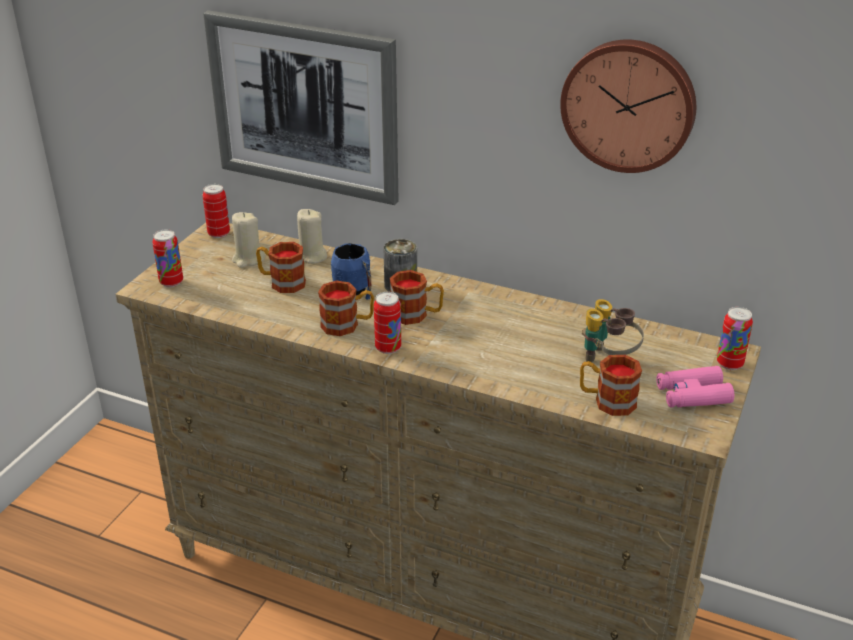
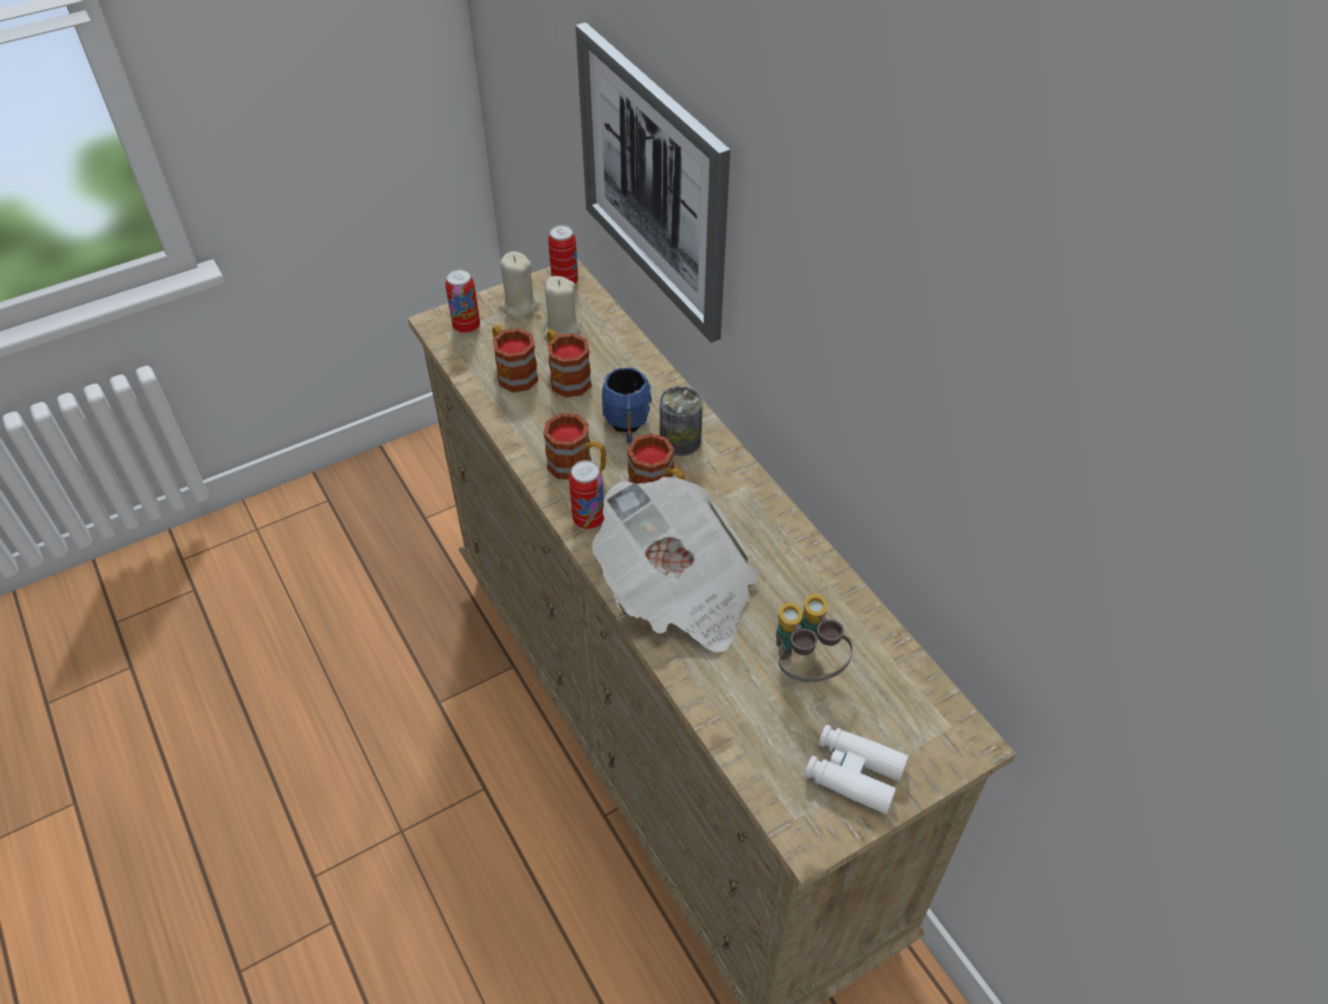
camera: 35 degrees right, 15 degrees up
beige candle [297,209,327,264] -> beige candle moved to [499,251,539,317]
wall clock [560,39,696,173] -> none
mug [580,355,642,416] -> mug moved to [492,325,539,392]
pink binoculars [656,366,734,408] -> white binoculars [804,725,909,814]
can [717,307,753,370] -> none
none -> newspaper [592,477,759,652]

